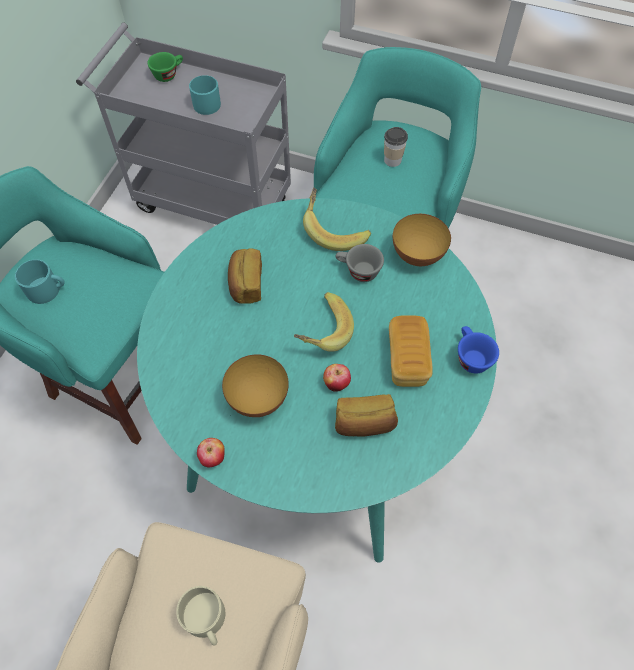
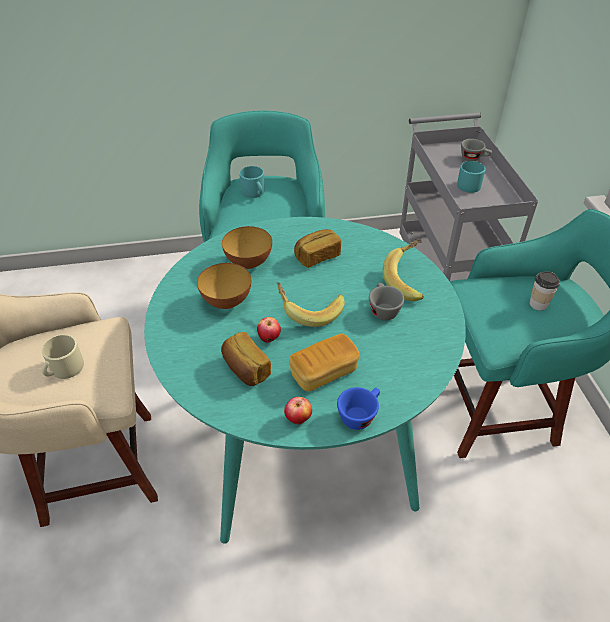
camera: 60 degrees right, 15 degrees down
green cup [148,52,183,82] -> grey cup [461,139,492,161]
apple [197,438,225,468] -> apple moved to [284,397,312,424]
bowl [393,214,451,266] -> bowl moved to [222,226,272,269]

